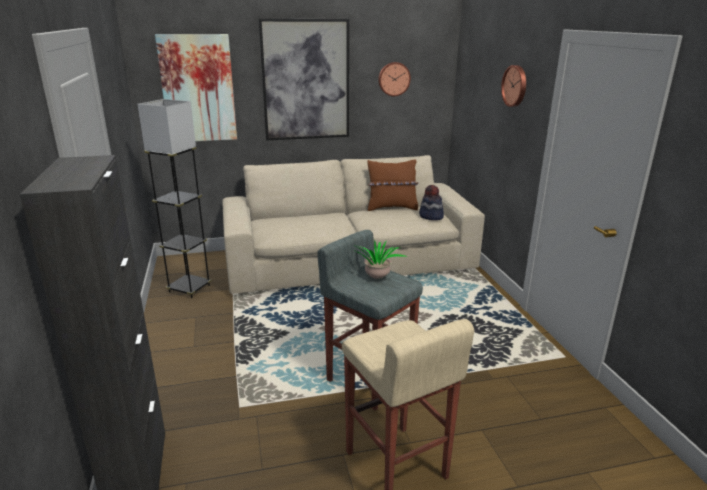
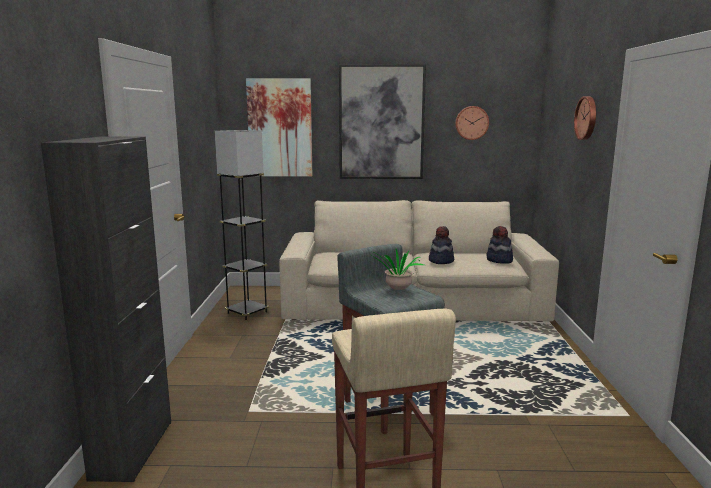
camera: 15 degrees right, 10 degrees down
brown pillow [367,159,418,211] -> none
none -> hat [429,226,454,264]

